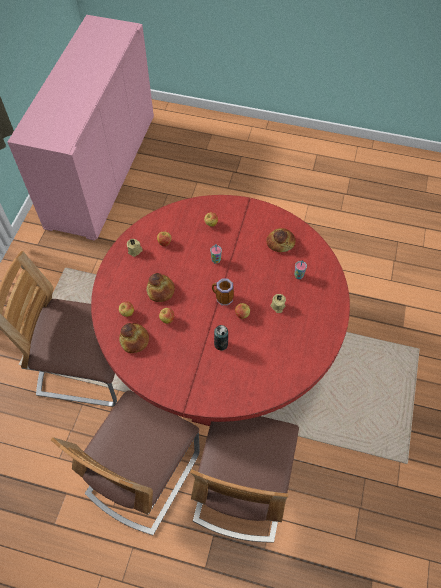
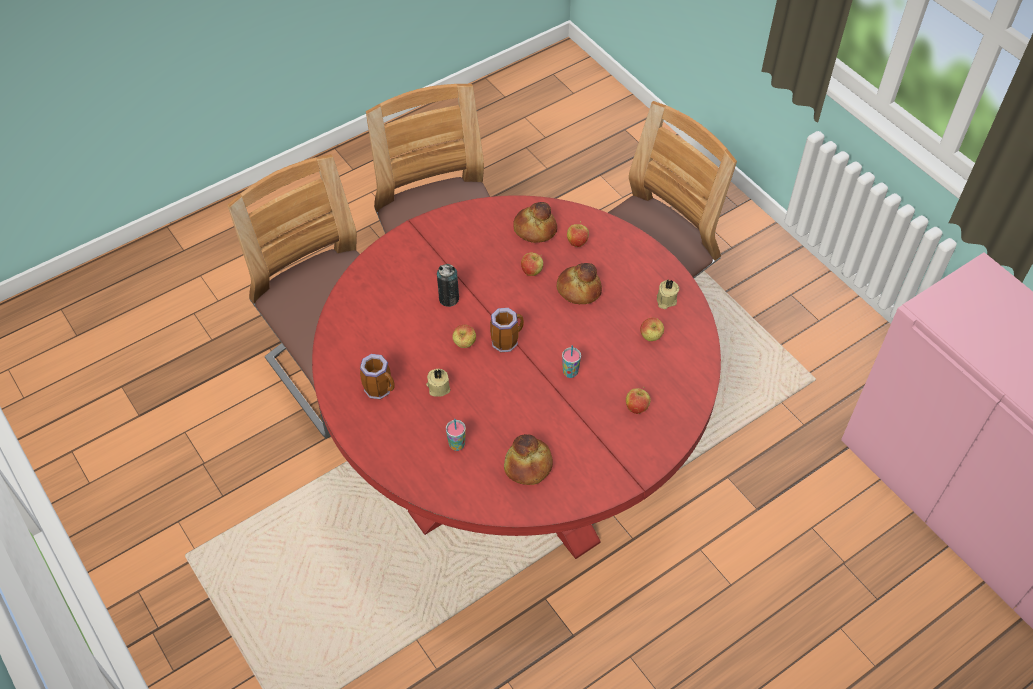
camera: 130 degrees right, 5 degrees down
none -> mug [360,354,395,399]

